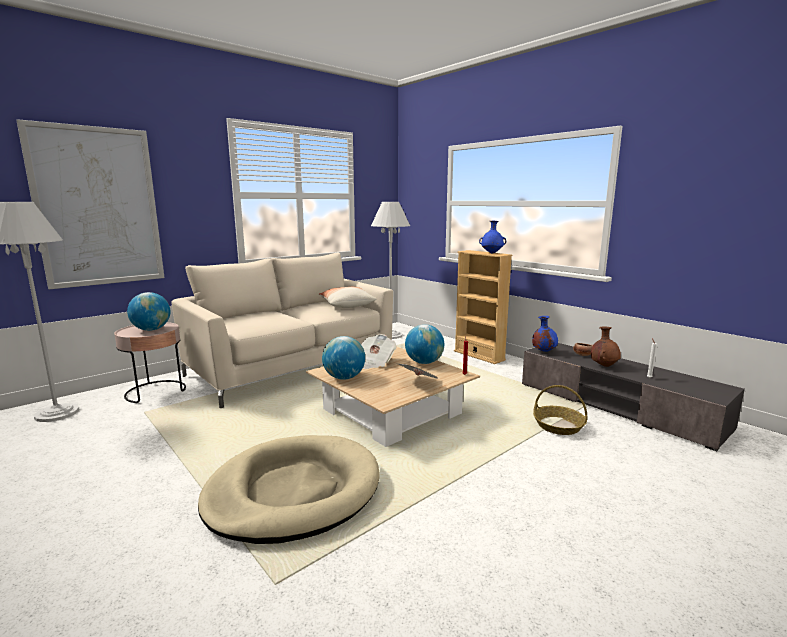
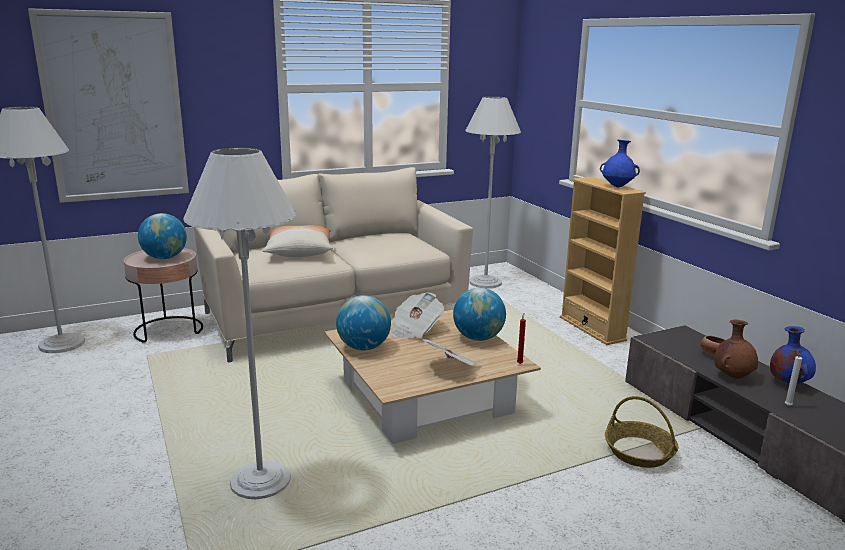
camera: 15 degrees right, 5 degrees up
beige dog bed [198,435,379,544] -> white floor lamp [183,148,297,499]
pillow [319,287,376,308] -> pillow moved to [263,225,333,257]
blue vase [532,316,558,352] -> blue vase moved to [770,326,816,384]

